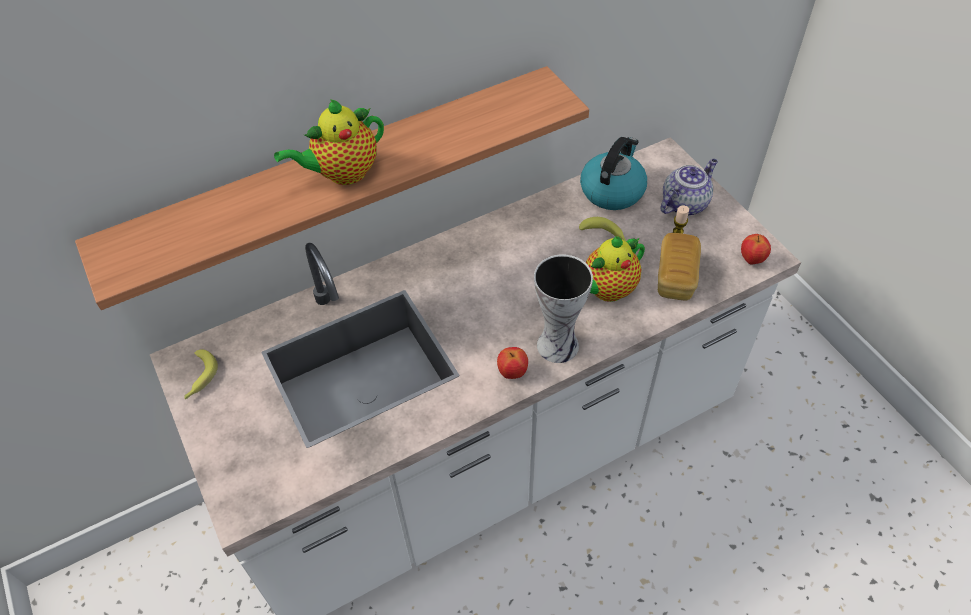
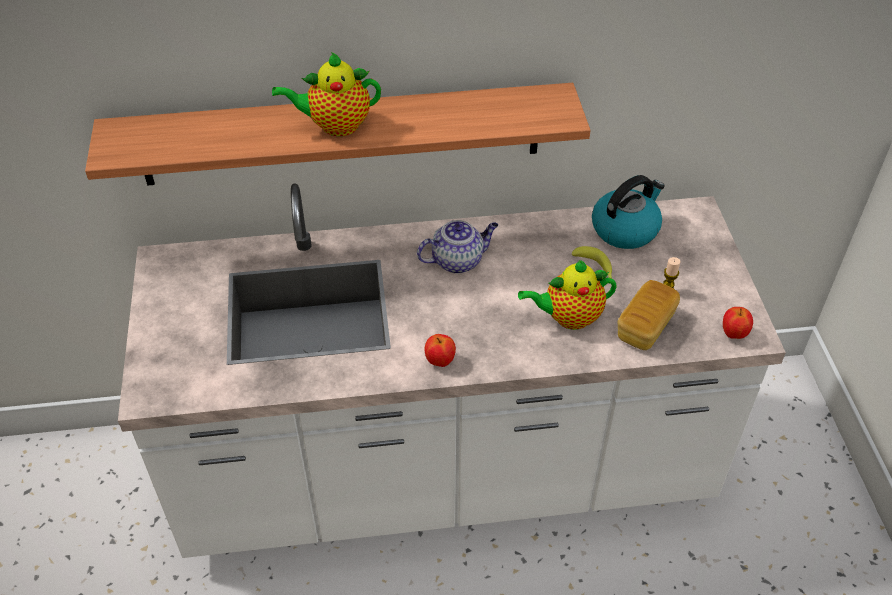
camera: 20 degrees right, 5 degrees down
banana [184,349,218,399] -> none
vase [534,254,593,363] -> none
teapot [660,159,718,216] -> teapot moved to [417,220,498,274]

